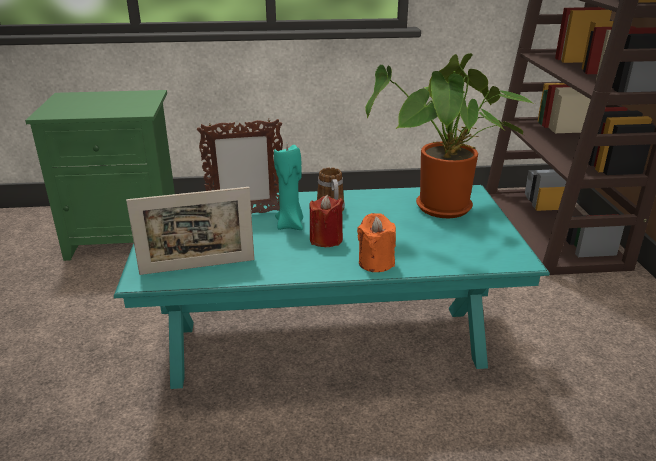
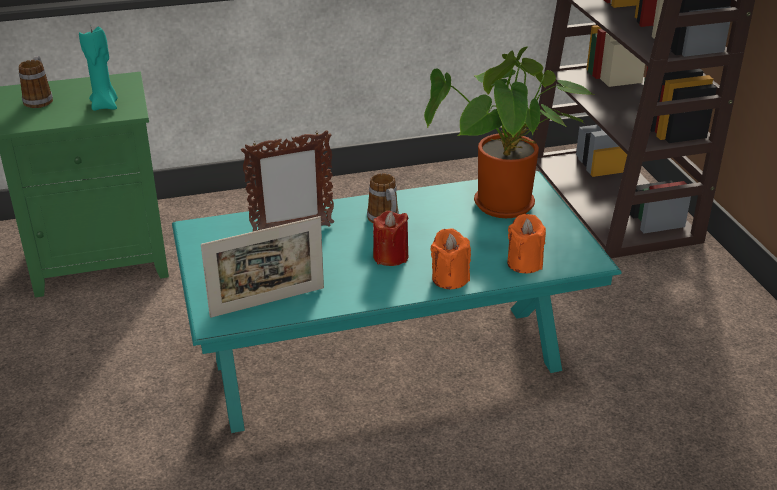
camera: 10 degrees left, 5 degrees up
turquoise candle [274,145,303,230] -> turquoise candle moved to [79,27,118,111]
none -> mug [19,56,53,108]
none -> orange candle [507,214,546,273]

